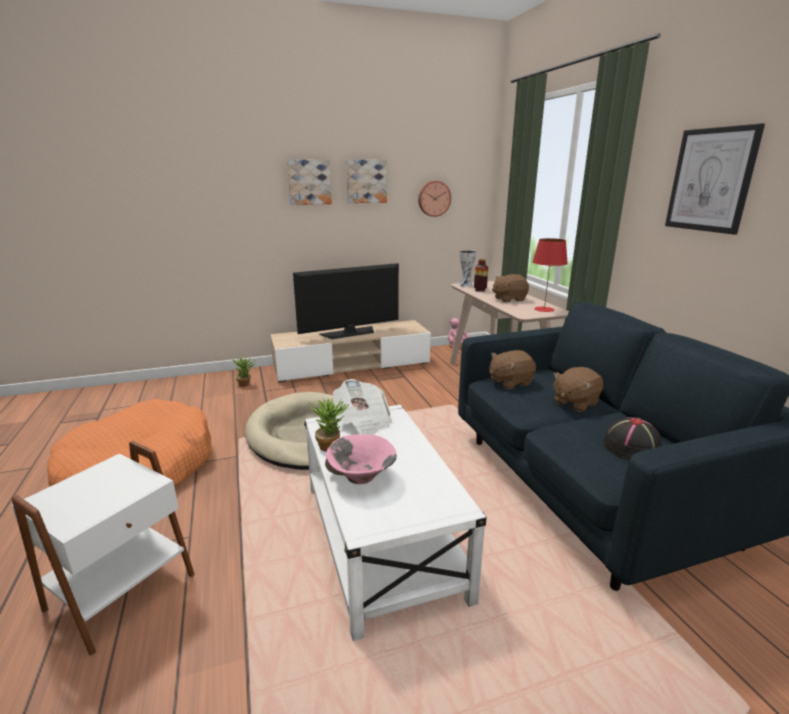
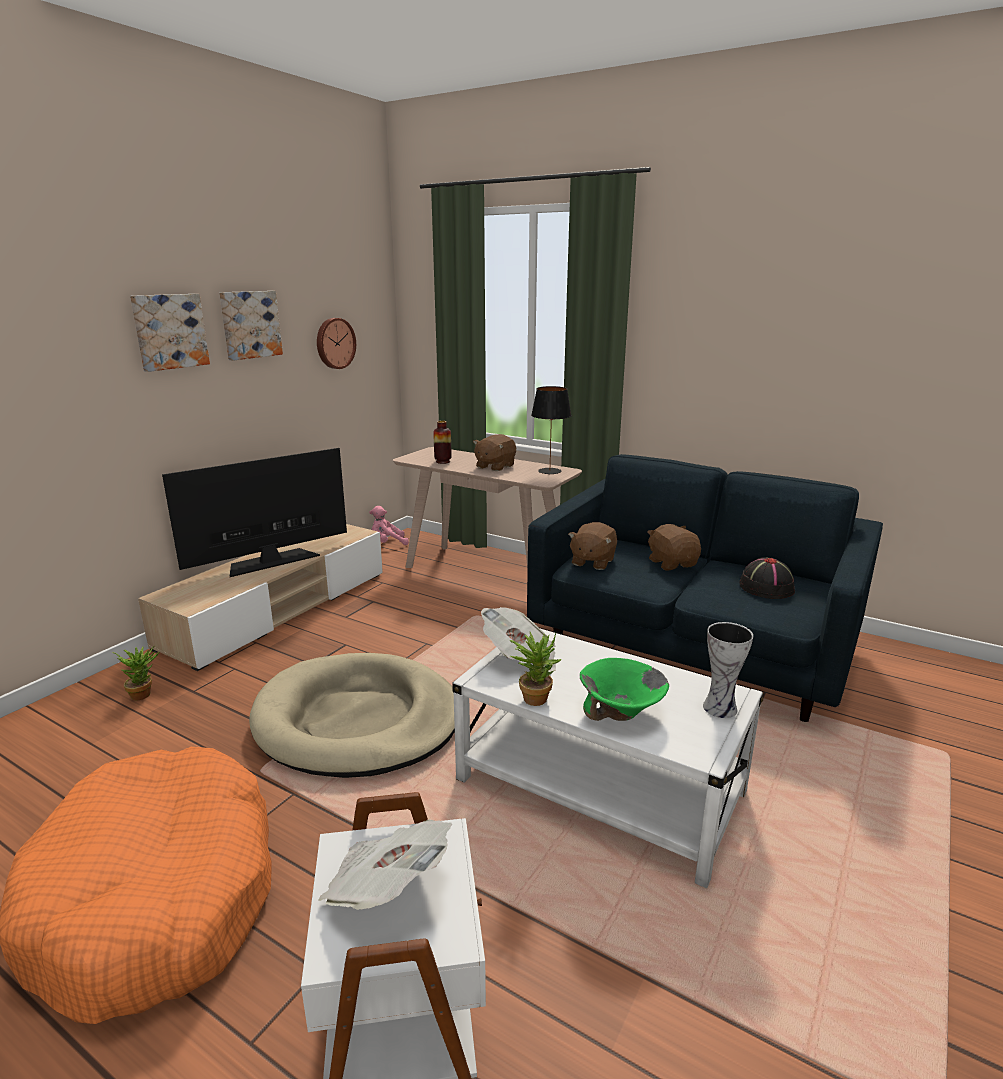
camera: 40 degrees left, 0 degrees up
television [293,263,399,339] -> television turned 150 degrees counterclockwise [162,448,347,577]
pink bowl [325,434,397,484] -> green bowl [580,658,669,721]
vase [459,250,476,287] -> vase moved to [703,622,753,718]
red table lamp [532,238,568,312] -> black table lamp [531,386,572,474]
brown plush toy [553,367,603,412] -> brown plush toy turned 150 degrees clockwise [648,524,701,571]
picture [665,123,765,235] -> none
none -> newspaper [318,819,452,910]

